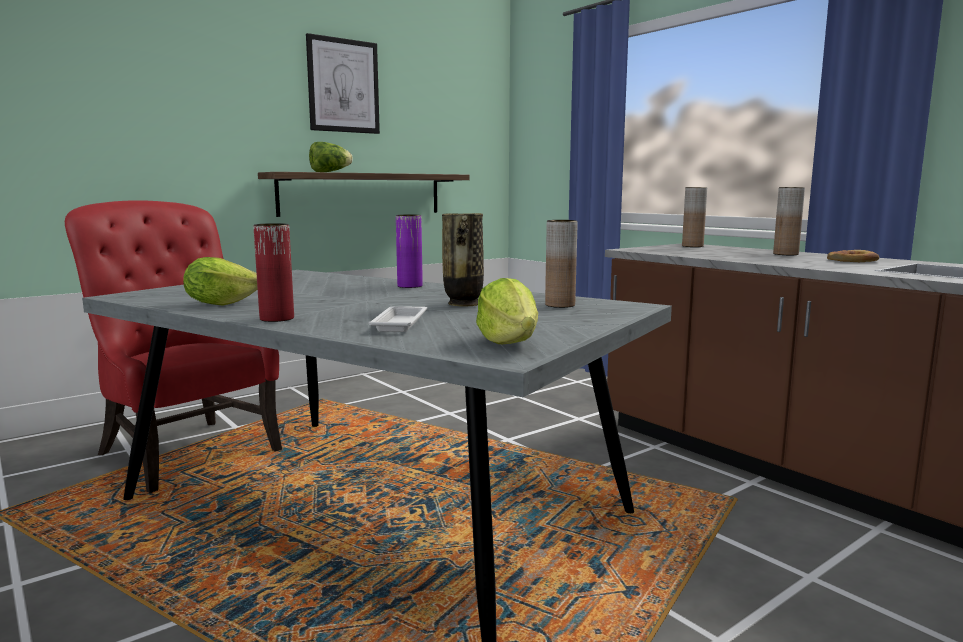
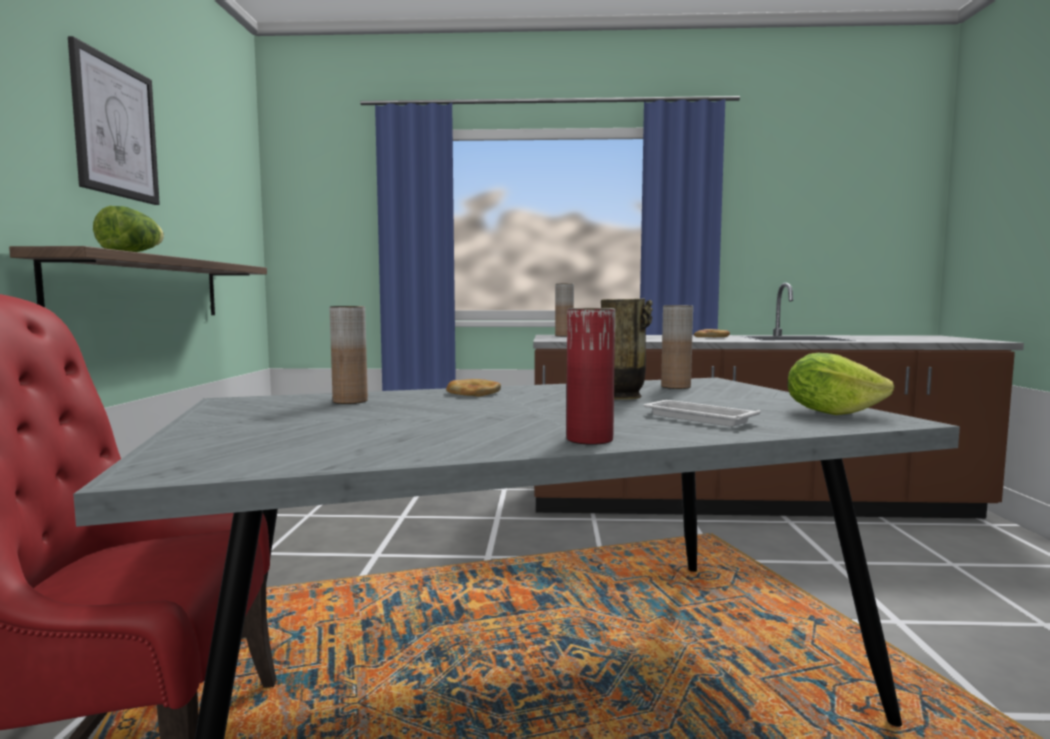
camera: 50 degrees left, 5 degrees down
lettuce [183,257,258,306] -> none
purple vase [396,215,423,288] -> bread [446,379,501,397]
brown vase [773,187,805,255] -> brown vase moved to [330,306,368,404]

